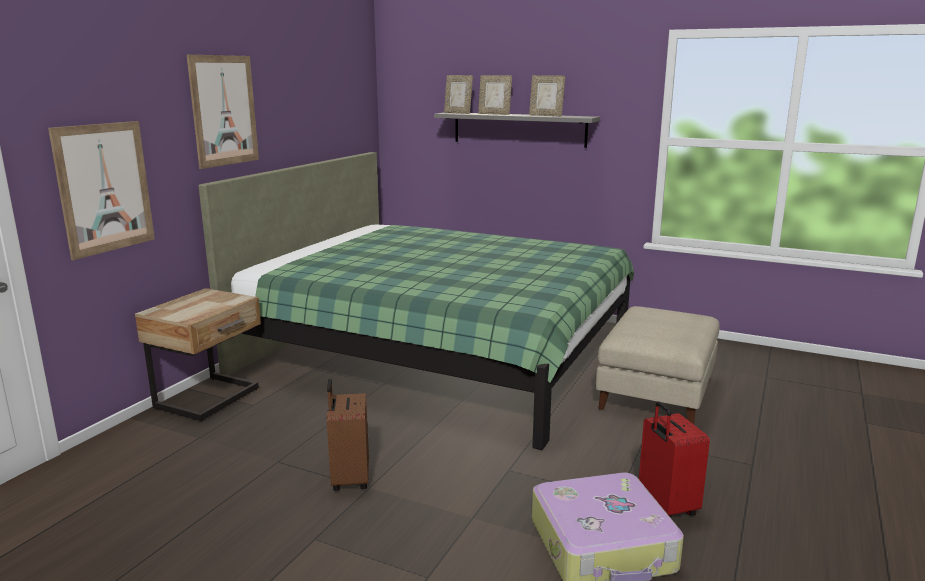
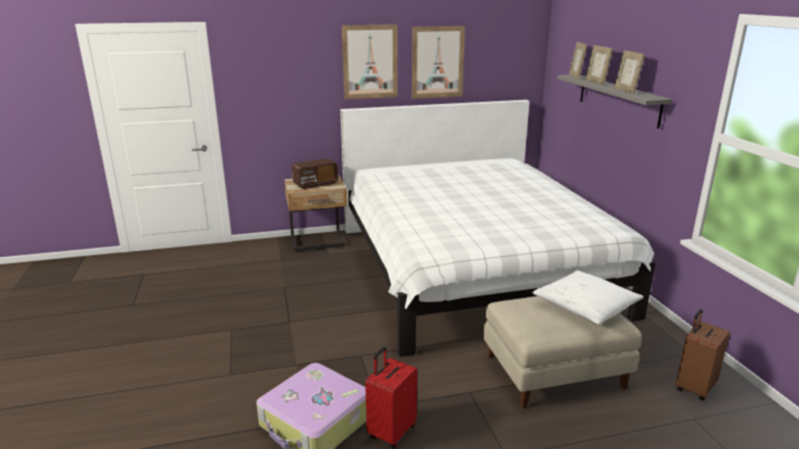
camera: 50 degrees right, 5 degrees up
picture [48,121,155,260] -> picture moved to [412,26,465,99]
green bed [199,152,634,450] -> white bed [340,100,655,357]
brown suitcase [327,379,369,491] -> brown suitcase moved to [675,309,730,401]
none -> radio [292,158,338,189]
none -> white pillow [532,270,644,324]

